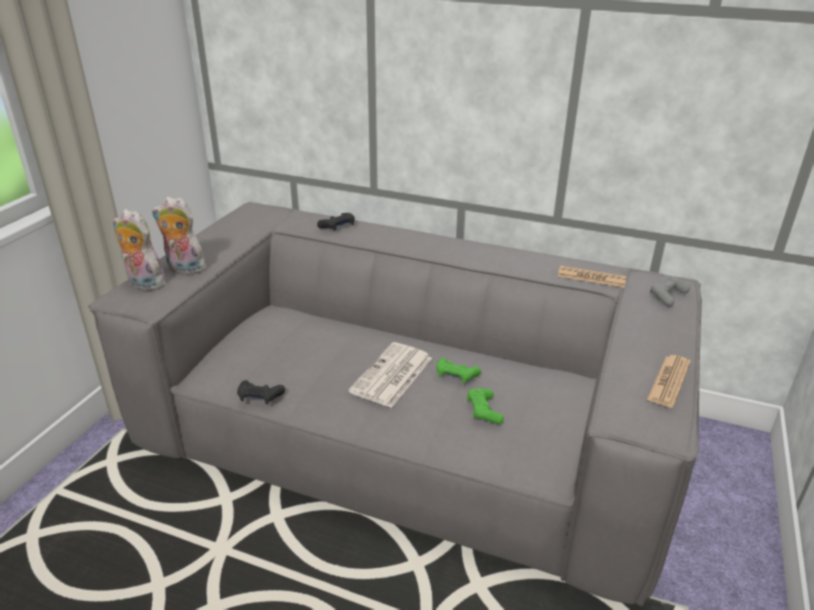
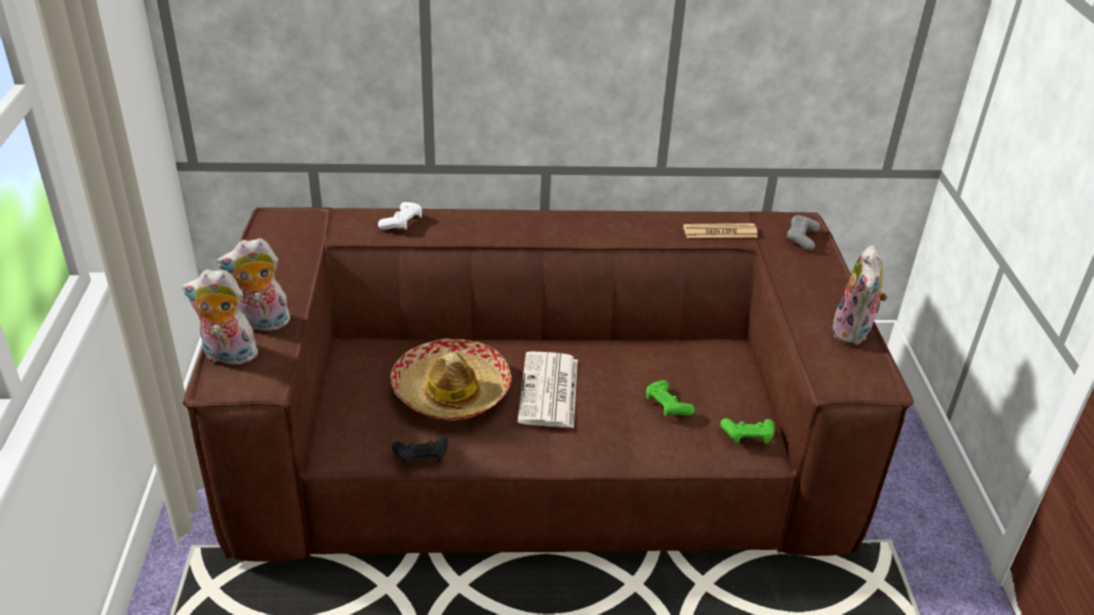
camera: 25 degrees left, 5 degrees up
grey sofa [88,202,702,606] -> brown sofa [183,207,914,562]
black game controller [317,213,355,230] -> white game controller [378,202,422,230]
green game controller [436,358,481,383] -> green game controller moved to [720,418,775,444]
newspaper [647,355,691,408] -> plush toy [831,245,888,345]
none -> hat [390,338,511,421]

